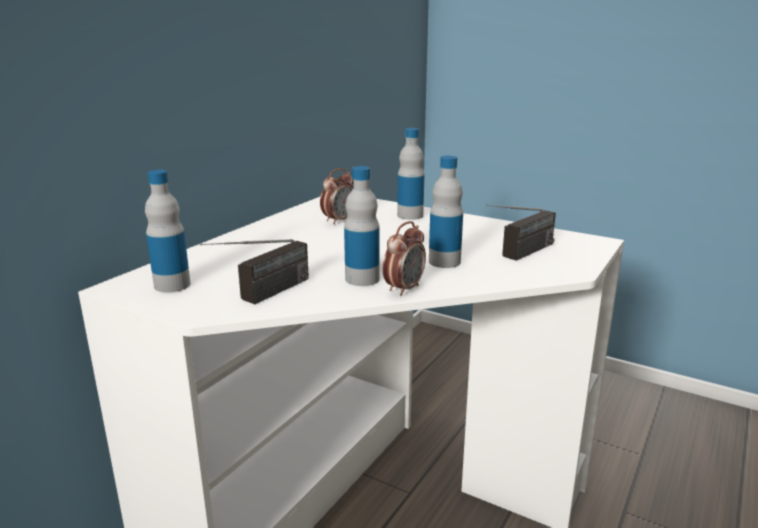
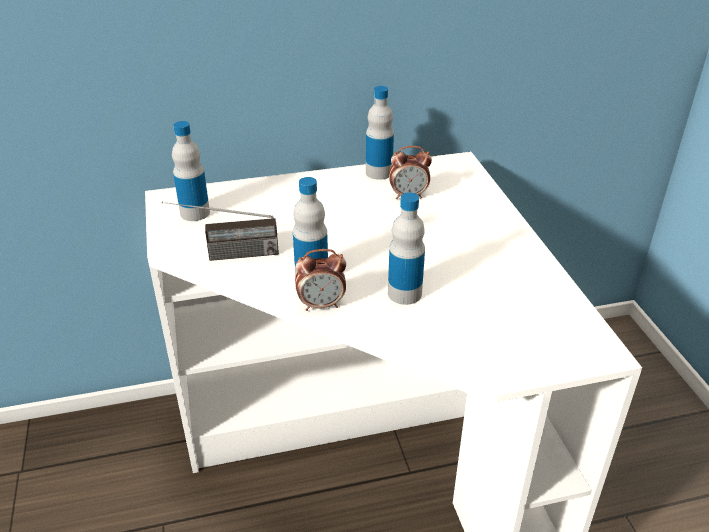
camera: 45 degrees right, 15 degrees up
bottle [397,128,424,220] -> bottle moved to [366,86,394,180]
radio [485,205,556,261] -> none

